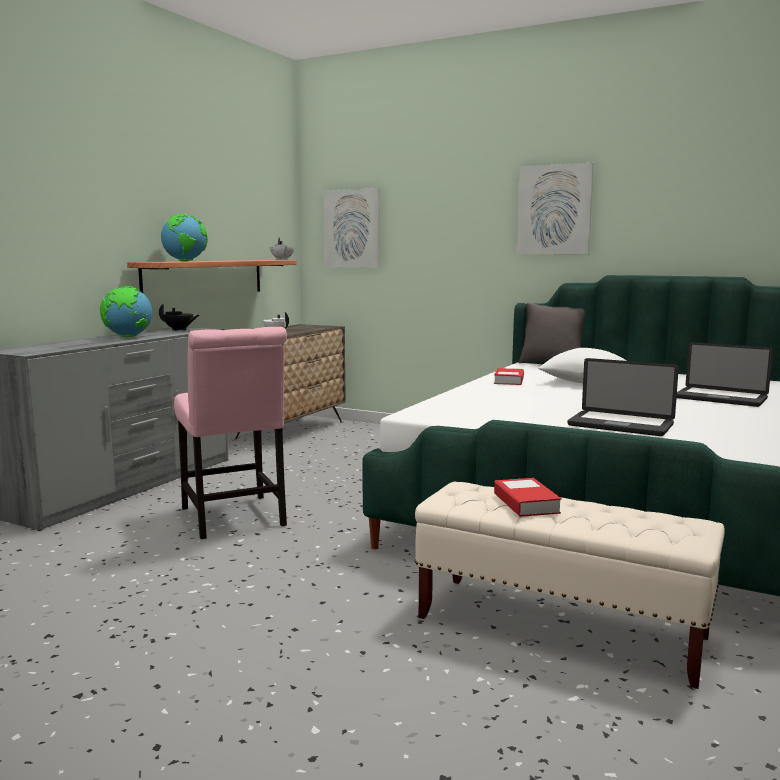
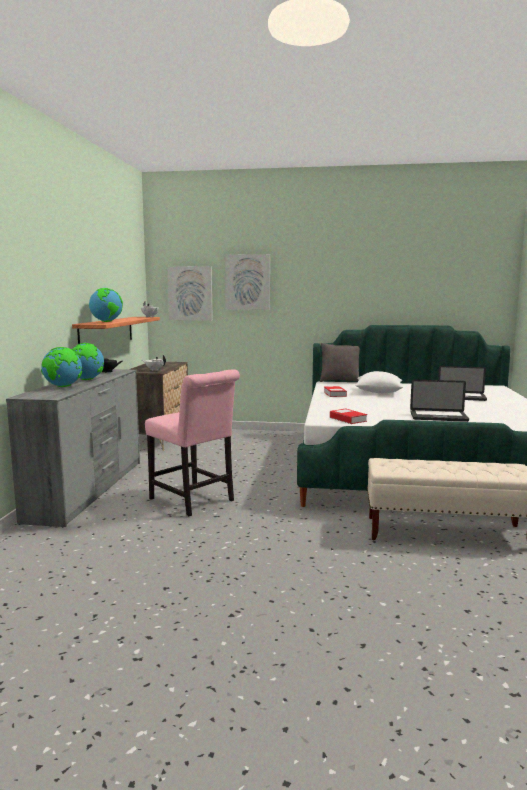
camera: 20 degrees left, 0 degrees up
book [494,478,561,517] -> book moved to [330,409,367,424]
picture [517,163,594,255] -> picture moved to [225,254,270,310]
none -> globe [41,347,83,387]

